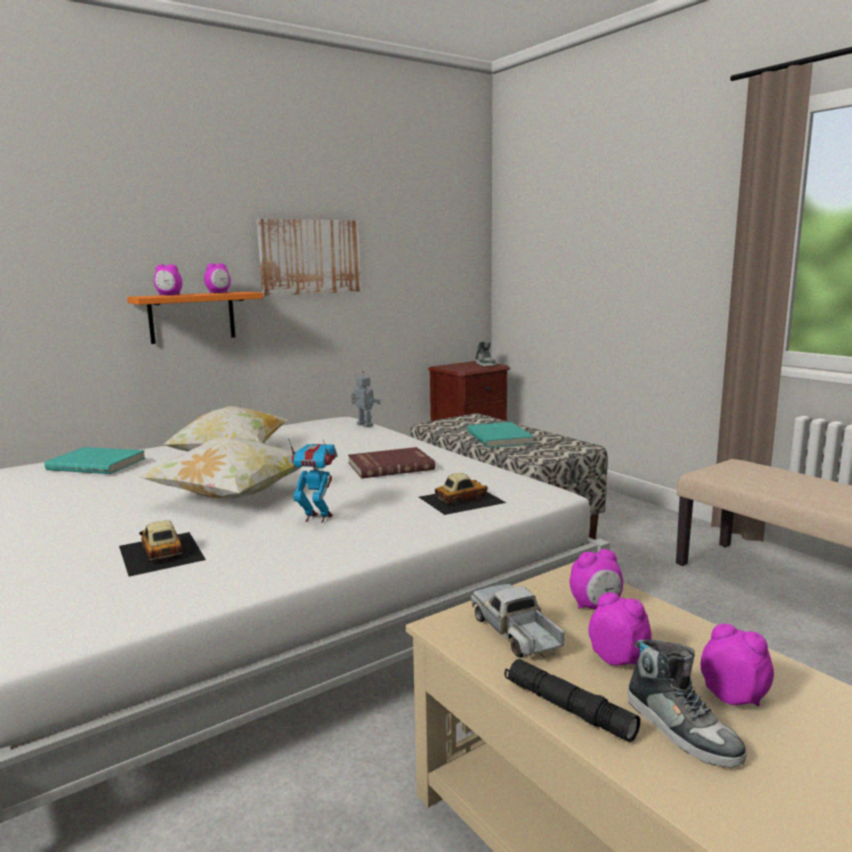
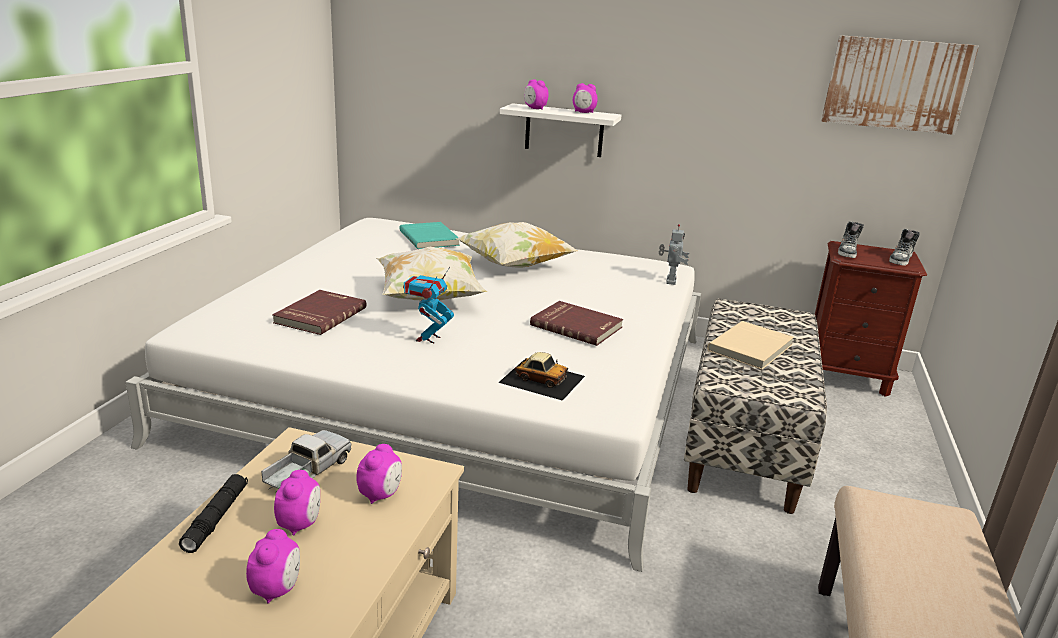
camera: 50 degrees right, 10 degrees up
toy car [119,521,206,577] -> red book [272,290,367,335]
orange shelf [127,292,263,344] -> white shelf [500,103,622,157]
picture [257,219,362,296] -> picture moved to [822,35,979,135]
toy robot [288,438,338,523] -> toy robot turned 135 degrees counterclockwise [403,267,454,343]
turquoise book [467,422,534,448] -> beige book [707,321,794,370]
alarm clock [570,549,623,610] -> alarm clock turned 105 degrees counterclockwise [356,444,402,504]
shoe [628,639,747,768] -> shoe moved to [838,221,864,258]

